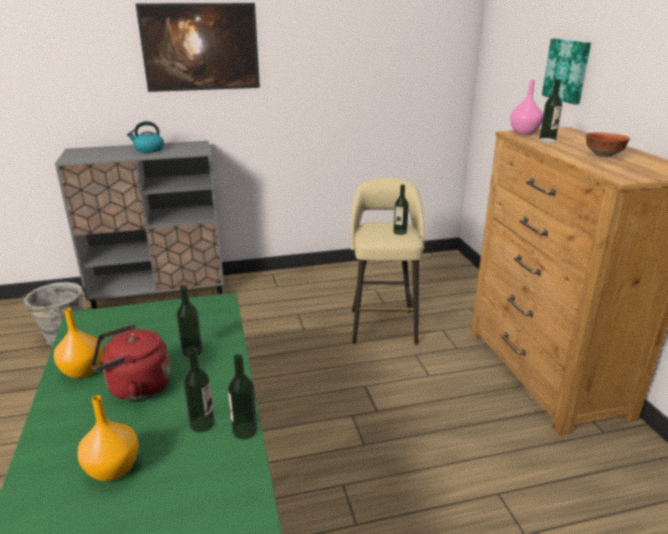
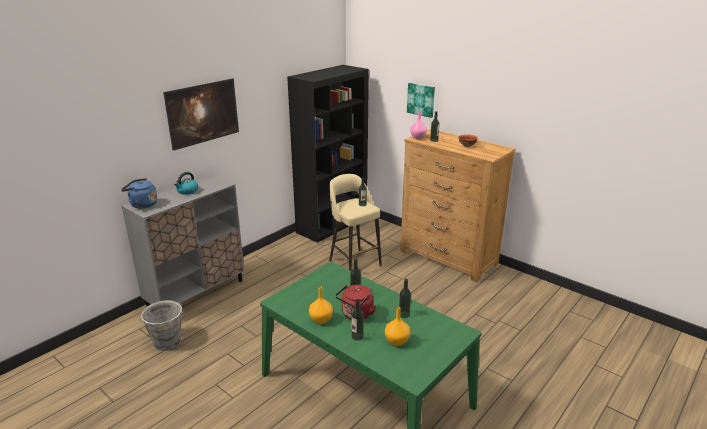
camera: 35 degrees left, 0 degrees up
bottle [228,354,258,440] -> bottle moved to [351,299,364,341]
none -> blue kettle [121,178,157,209]
none -> black bookcase [287,65,369,243]

